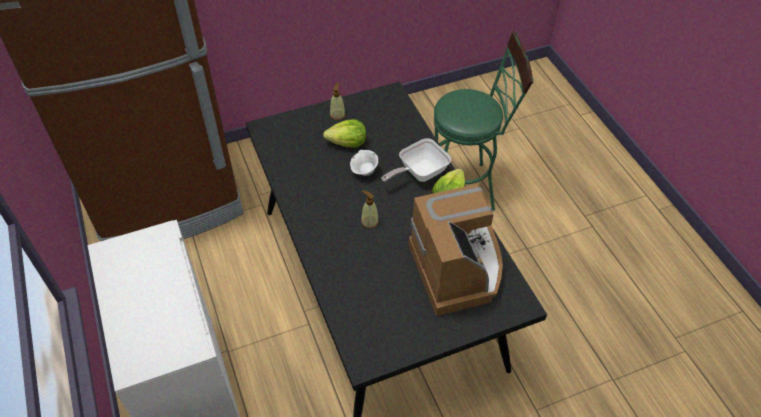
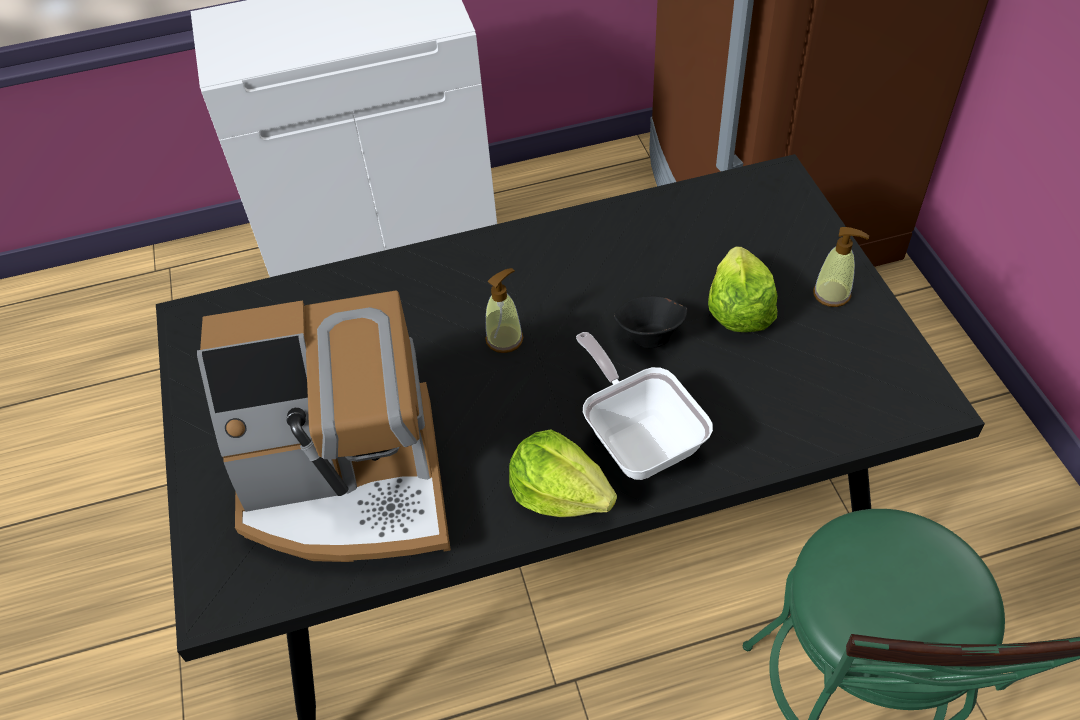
camera: 100 degrees right, 0 degrees up
white bowl [350,150,378,176] -> black bowl [613,296,687,348]

